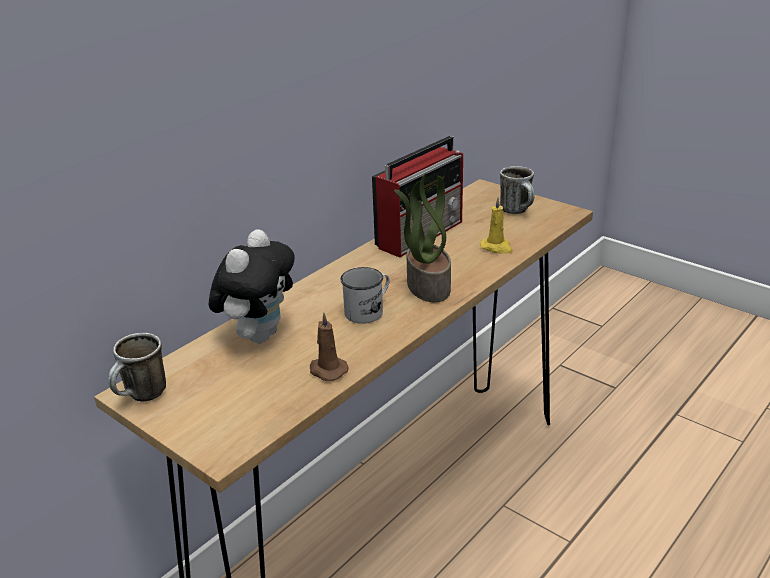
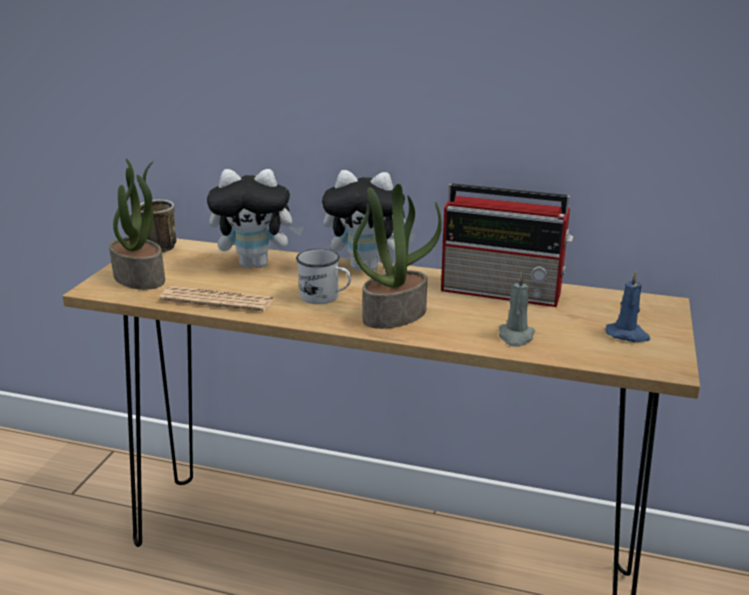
camera: 65 degrees right, 5 degrees down
brown candle [310,312,348,381] -> newspaper [160,286,274,311]
yellow candle [480,197,513,254] -> grey candle [499,271,535,347]
mug [500,166,534,214] -> blue candle [605,270,650,342]
none -> potted plant [109,158,165,290]
none -> plush toy [322,170,416,271]

